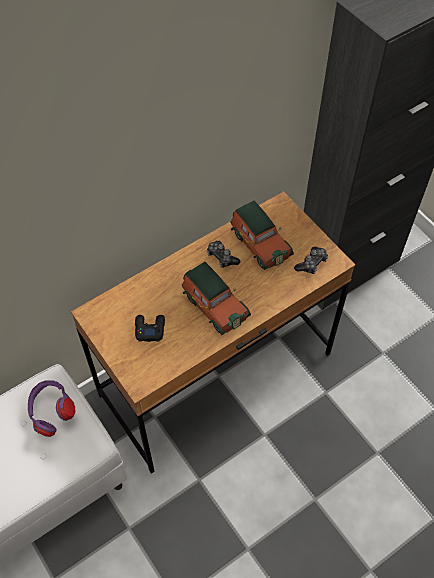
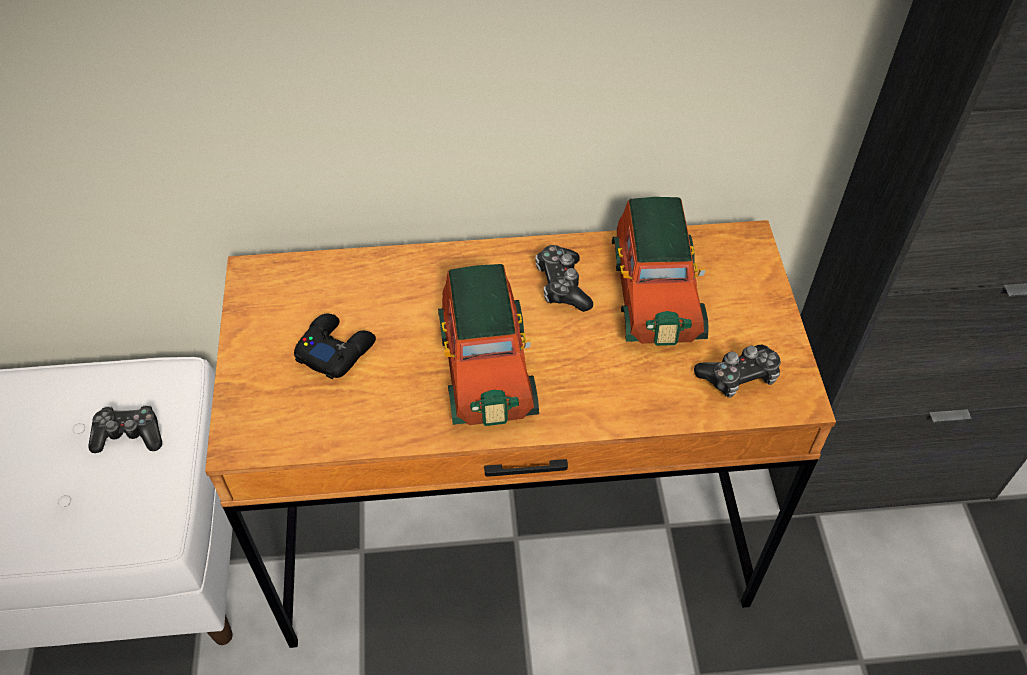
camera: 30 degrees right, 5 degrees down
purple headphones [28,380,75,437] -> game controller [88,405,162,453]

